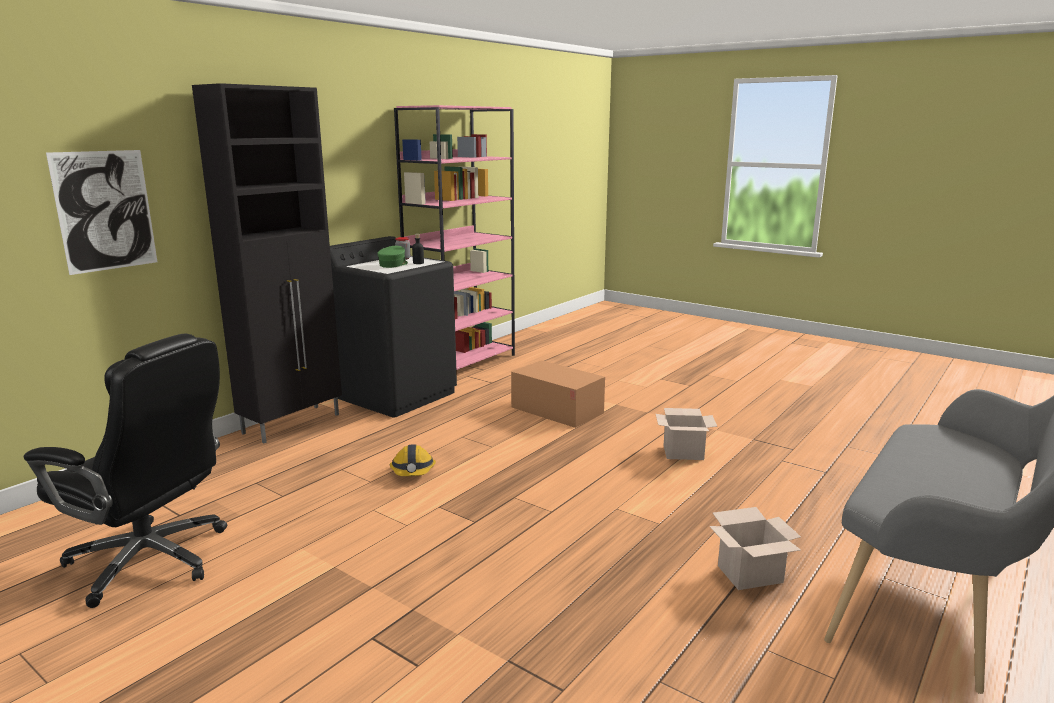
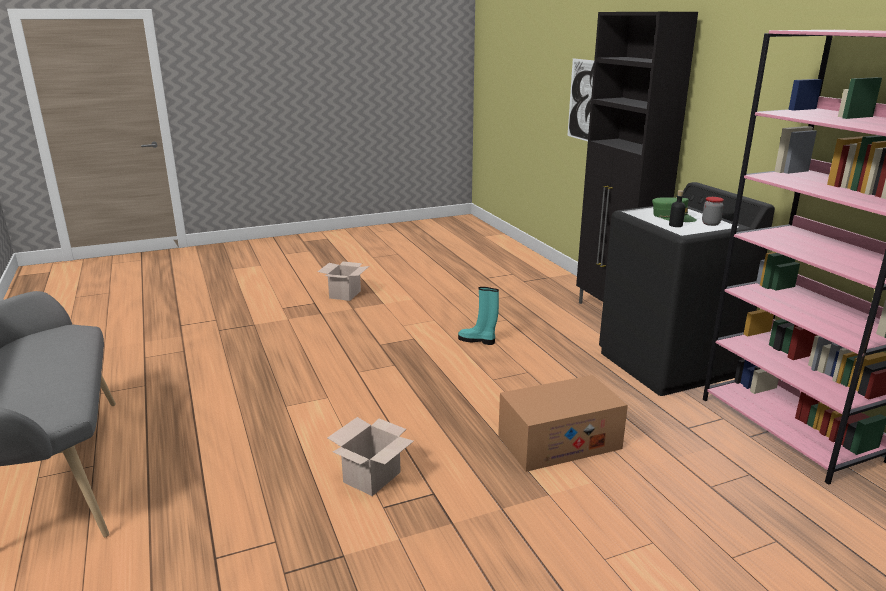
camera: 120 degrees right, 5 degrees up
black office chair [24,334,228,608] -> none
hard hat [390,444,436,476] -> turquoise boot [458,287,499,345]
cardboard box [709,507,801,590] -> cardboard box moved to [318,262,369,301]

